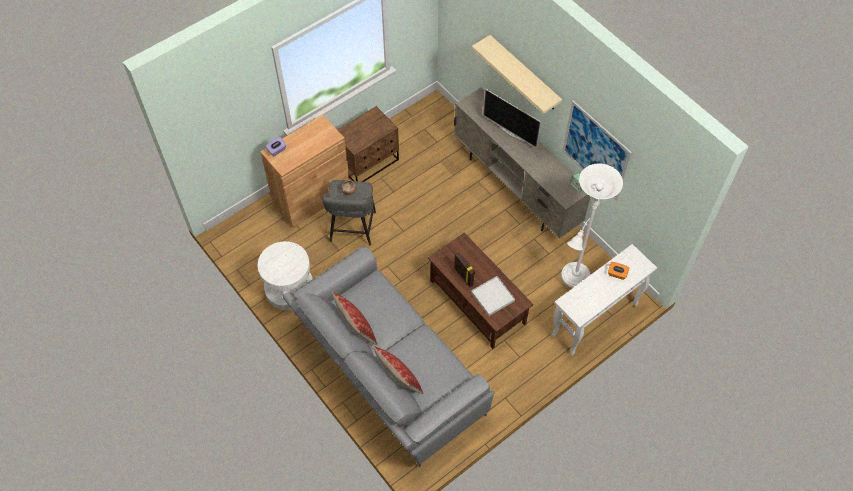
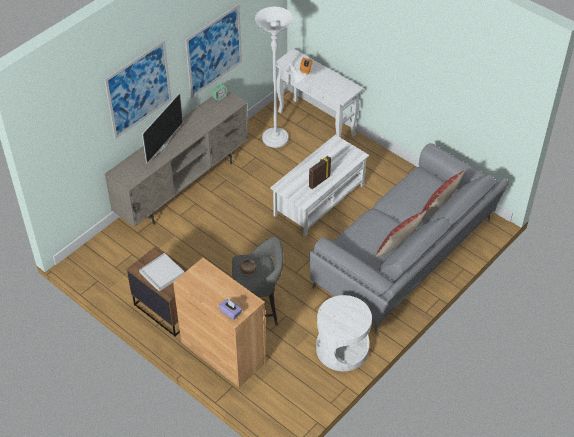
camera: 100 degrees left, 10 degrees down
brown coffee table [428,233,533,349] -> white coffee table [270,135,369,237]
white tray [471,276,515,316] -> white tray moved to [139,253,185,292]
beige shelf [472,35,562,114] -> picture [104,40,172,139]

